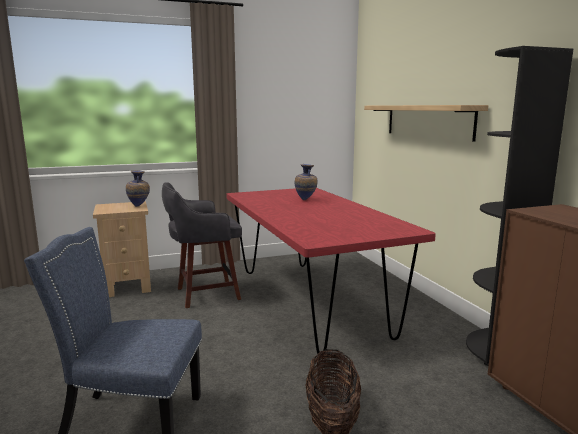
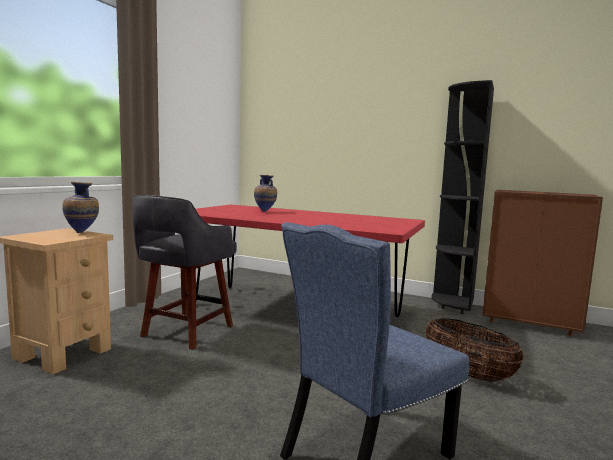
camera: 45 degrees left, 5 degrees down
shelf [364,105,489,142] -> none

